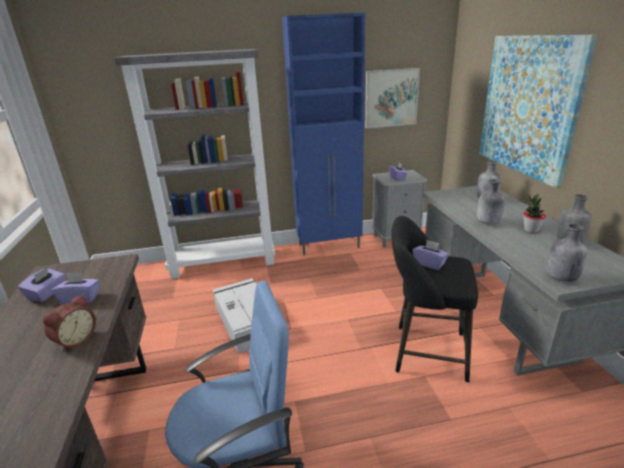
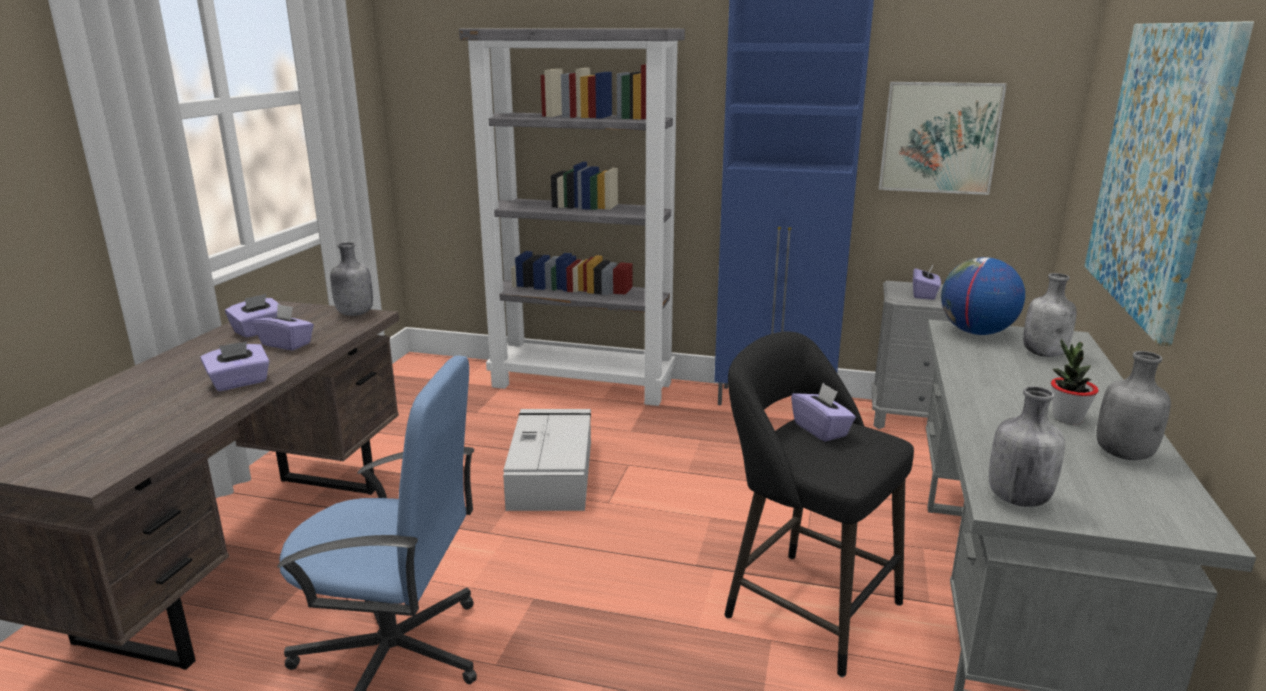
camera: 25 degrees right, 5 degrees down
alarm clock [43,295,96,352] -> purple tissue box [200,341,270,391]
grey bottle [477,179,505,224] -> grey bottle moved to [330,242,373,316]
none -> globe [941,257,1025,335]

